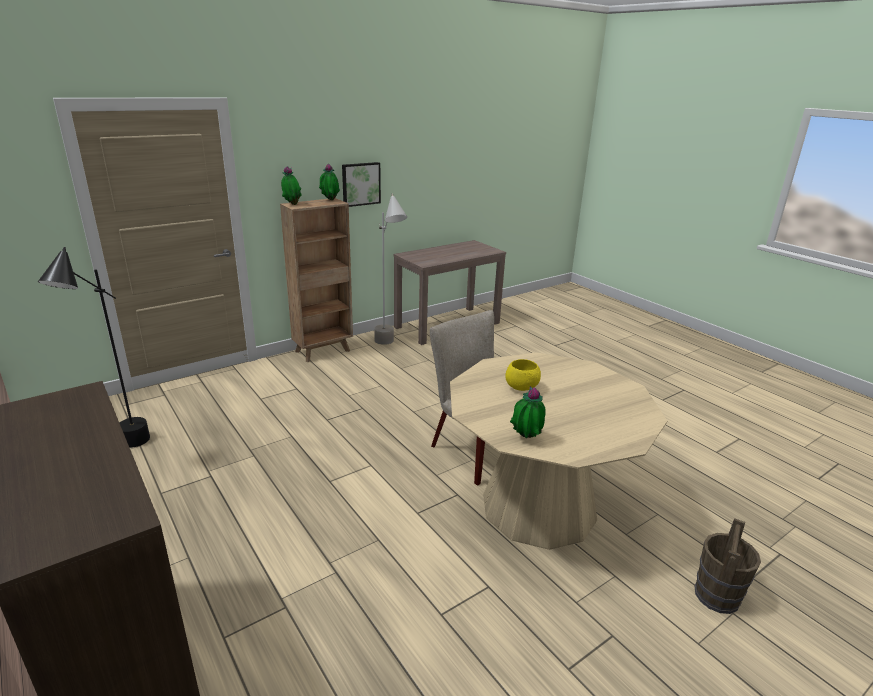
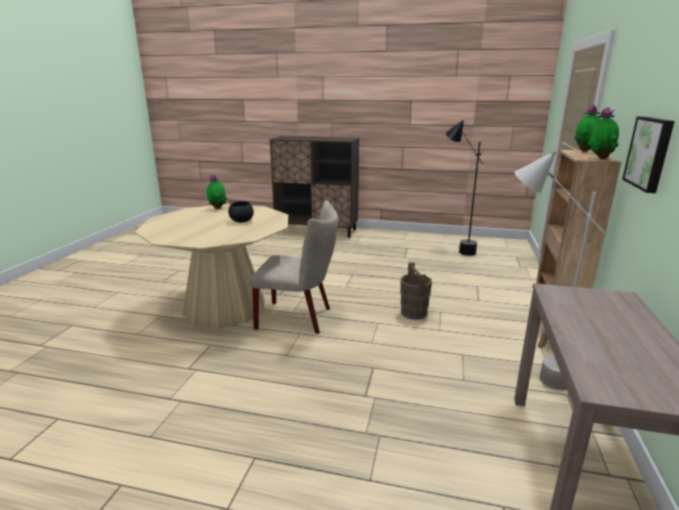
camera: 140 degrees right, 5 degrees down
yellow bowl [505,359,541,391] -> black bowl [228,201,254,223]
brown bucket [695,518,761,614] -> brown bucket moved to [400,262,432,320]

